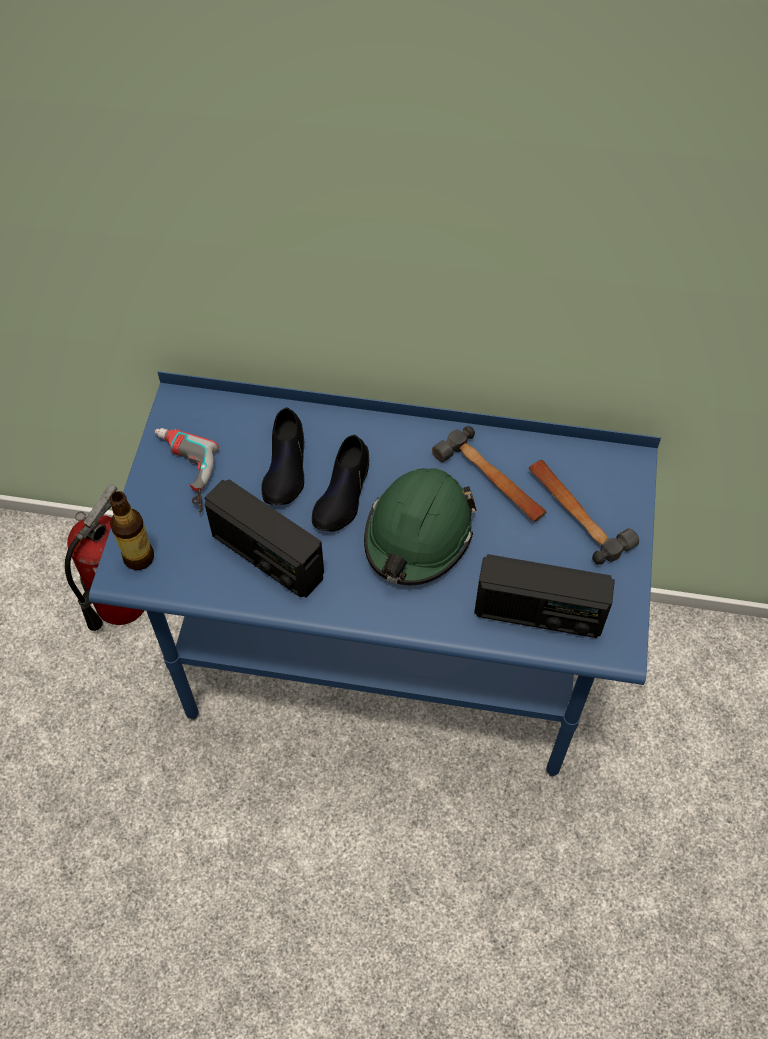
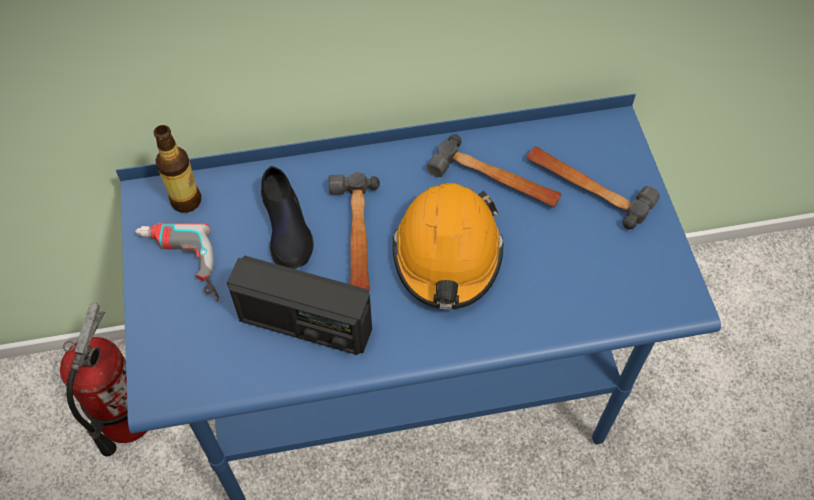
camera: 20 degrees left, 0 degrees up
bottle [110,491,154,570] -> bottle moved to [154,125,201,213]
black shoe [312,434,369,531] -> hammer [329,172,380,291]
green hard hat [364,468,477,585] -> orange hard hat [392,183,504,310]
radio [474,554,615,638] -> none

